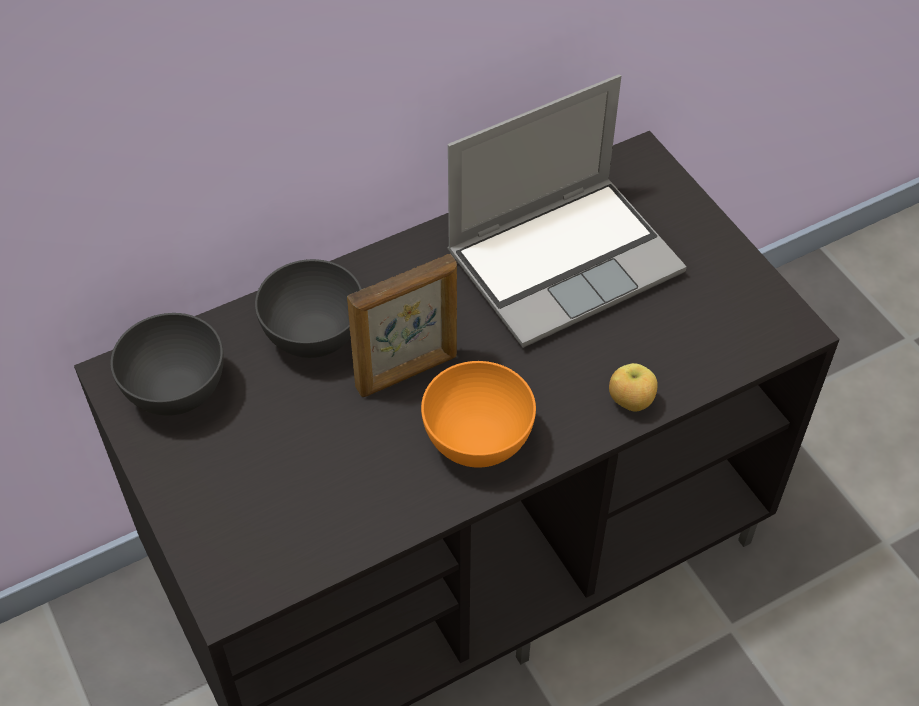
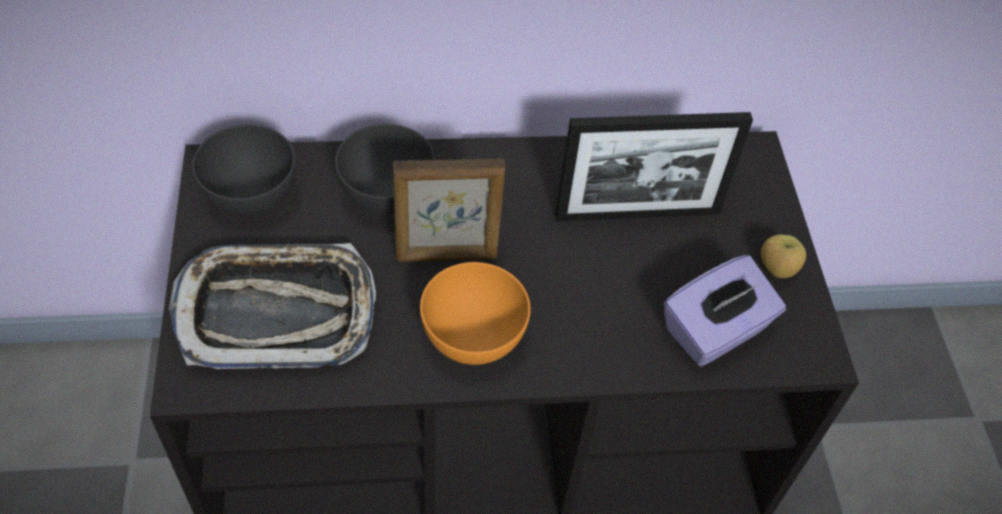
camera: 20 degrees right, 0 degrees up
laptop [447,74,687,348] -> picture frame [555,112,753,222]
apple [609,363,658,412] -> apple moved to [761,234,806,278]
none -> tray [169,243,376,369]
none -> purple tissue box [664,255,786,367]

